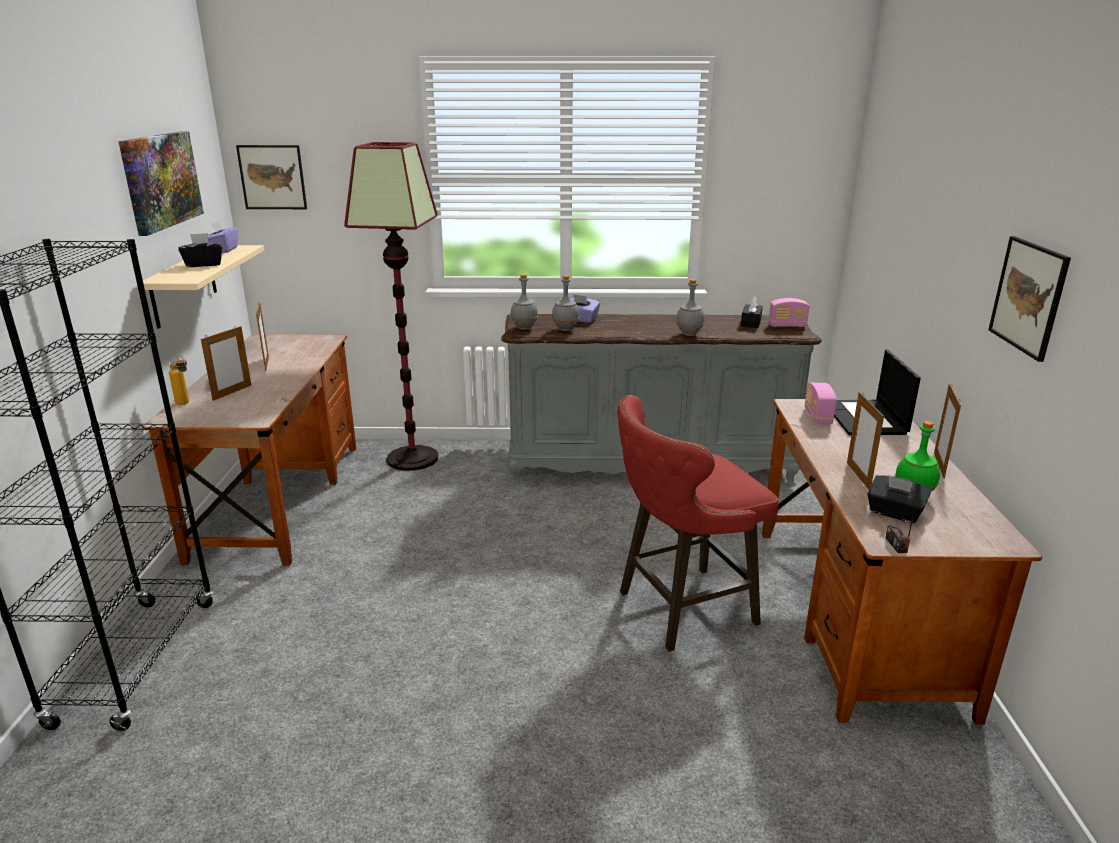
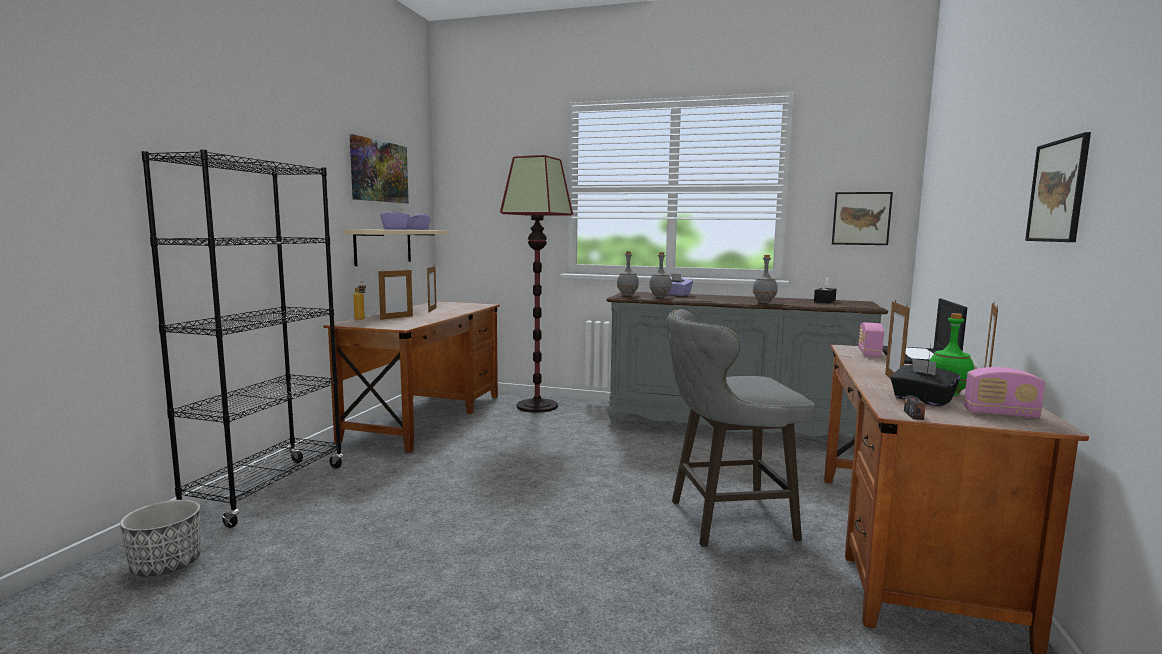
camera: 15 degrees right, 15 degrees down
black tissue box [178,233,223,267] -> purple tissue box [380,208,412,230]
picture [236,145,307,209] -> picture moved to [832,192,893,245]
red stool [618,395,779,652] -> grey stool [667,309,815,547]
radio [769,298,810,327] -> radio moved to [964,367,1045,418]
none -> planter [120,500,201,577]

